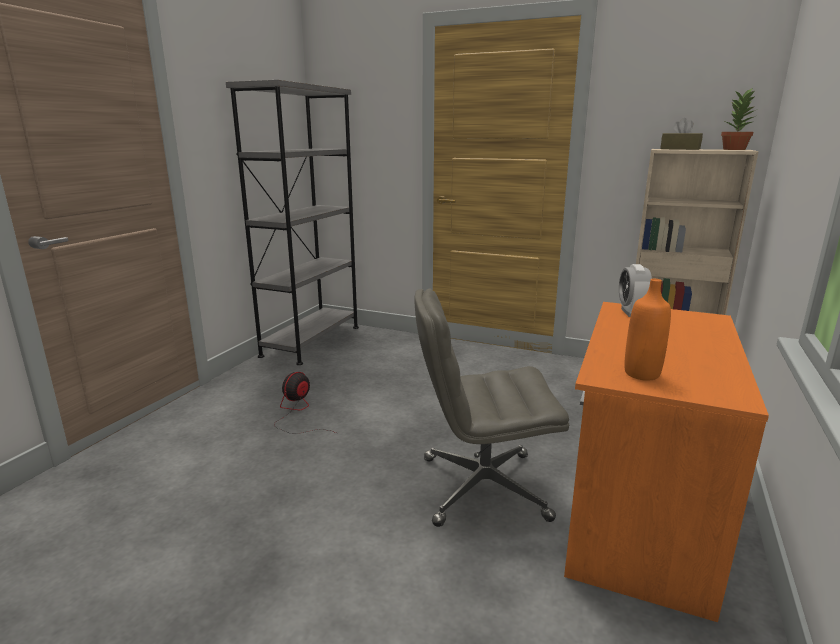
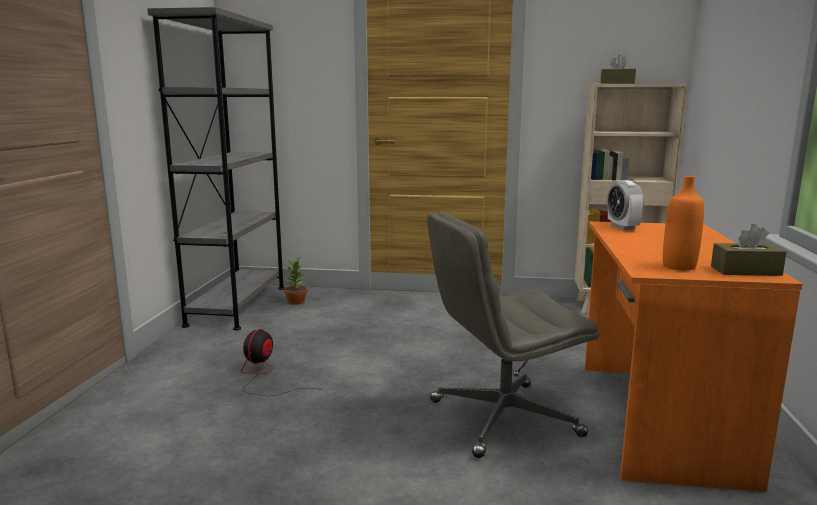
camera: 15 degrees left, 5 degrees down
potted plant [721,89,756,150] -> potted plant moved to [284,256,307,305]
none -> brown tissue box [711,224,787,276]

